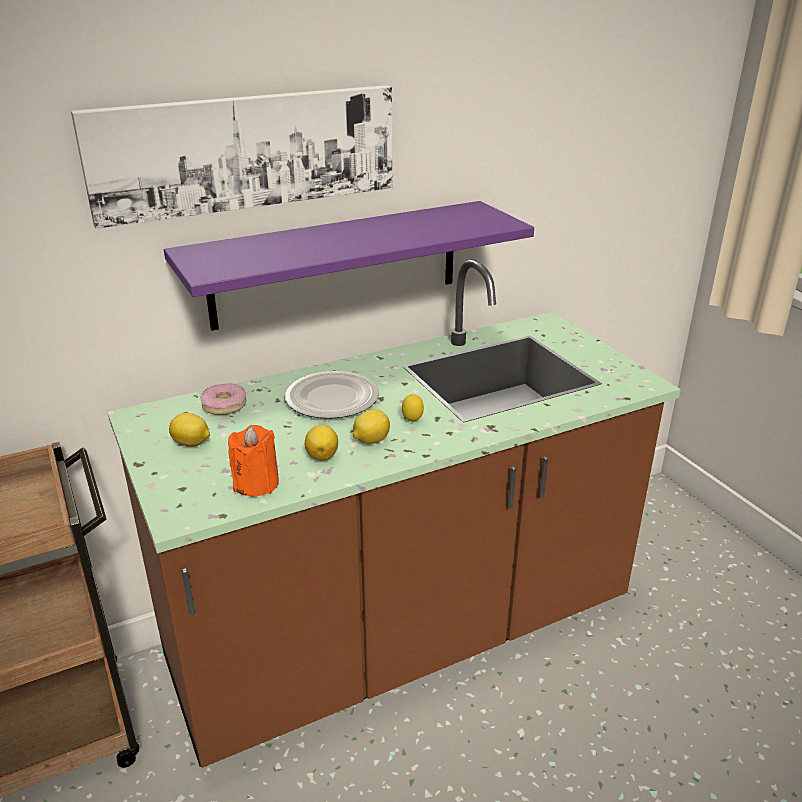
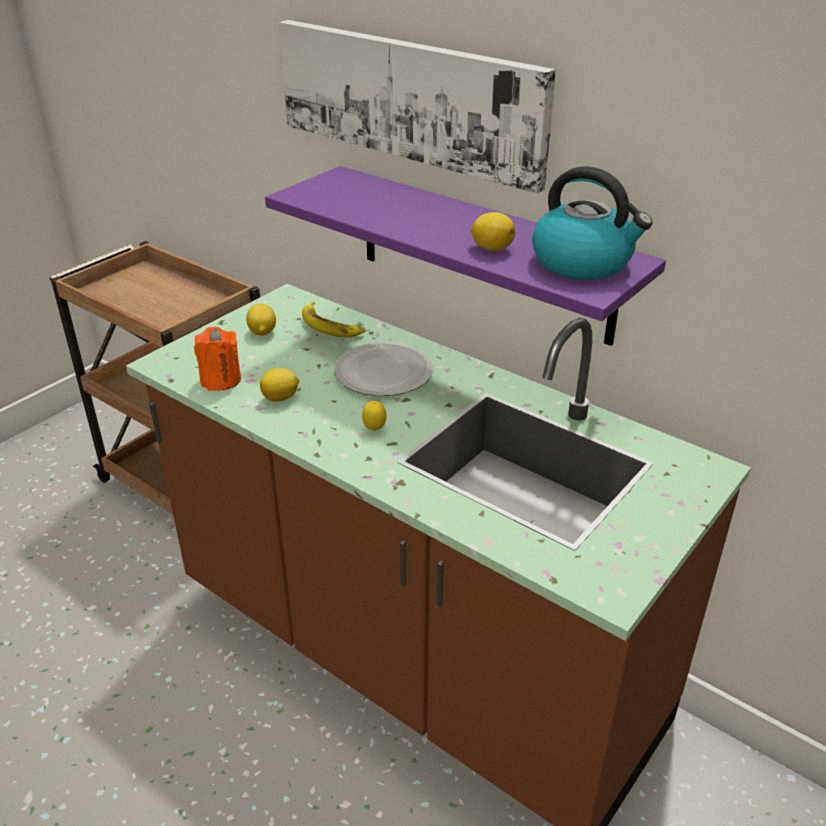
camera: 65 degrees right, 5 degrees up
donut [200,383,246,415] -> banana [302,302,366,338]
lemon [353,409,390,444] -> lemon moved to [470,212,515,251]
none -> kettle [532,166,653,280]

